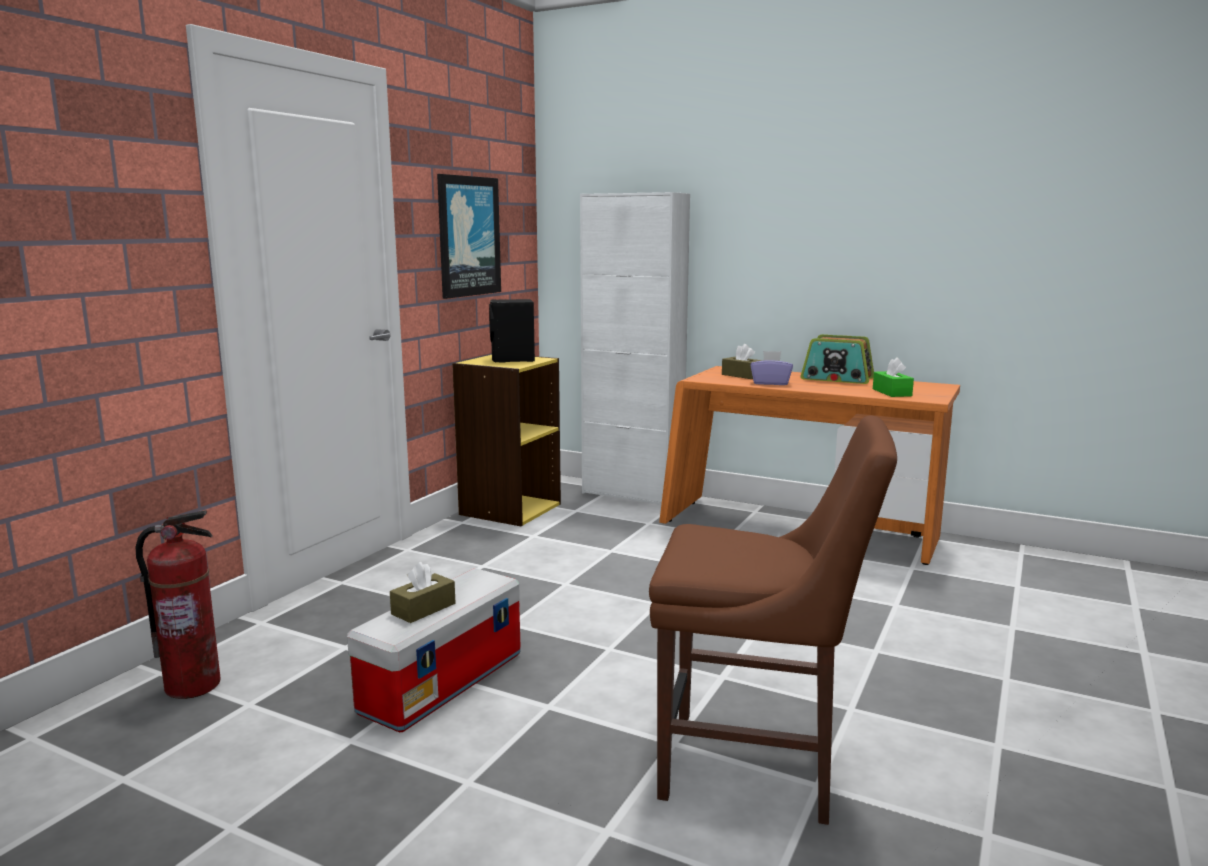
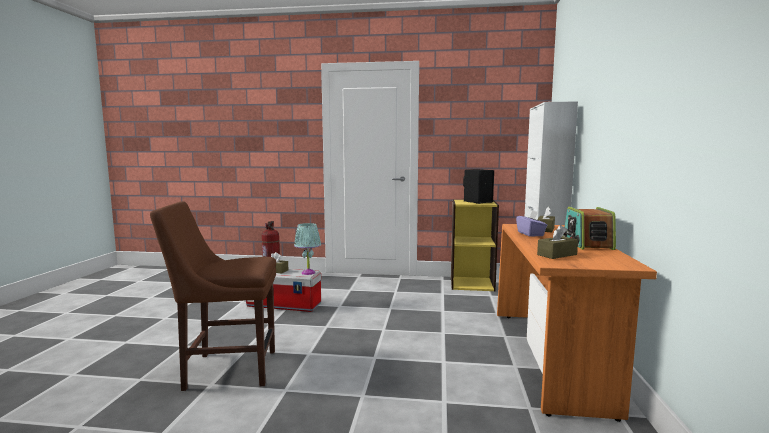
camera: 70 degrees right, 5 degrees down
picture [437,174,501,299] -> none
brown chair [649,416,897,825] -> brown chair turned 90 degrees clockwise [150,201,276,391]
green tissue box [873,357,914,397] -> brown tissue box [537,225,578,259]
none -> turquoise table lamp [294,223,321,275]

